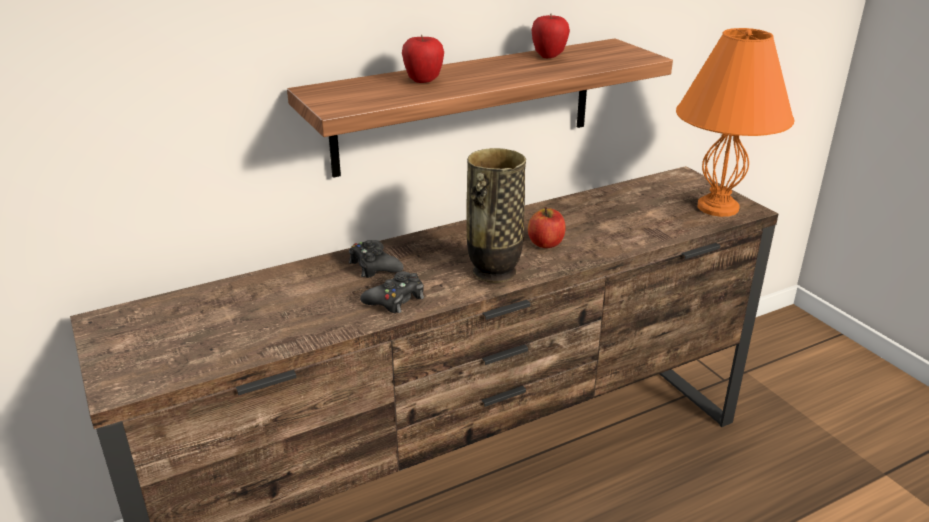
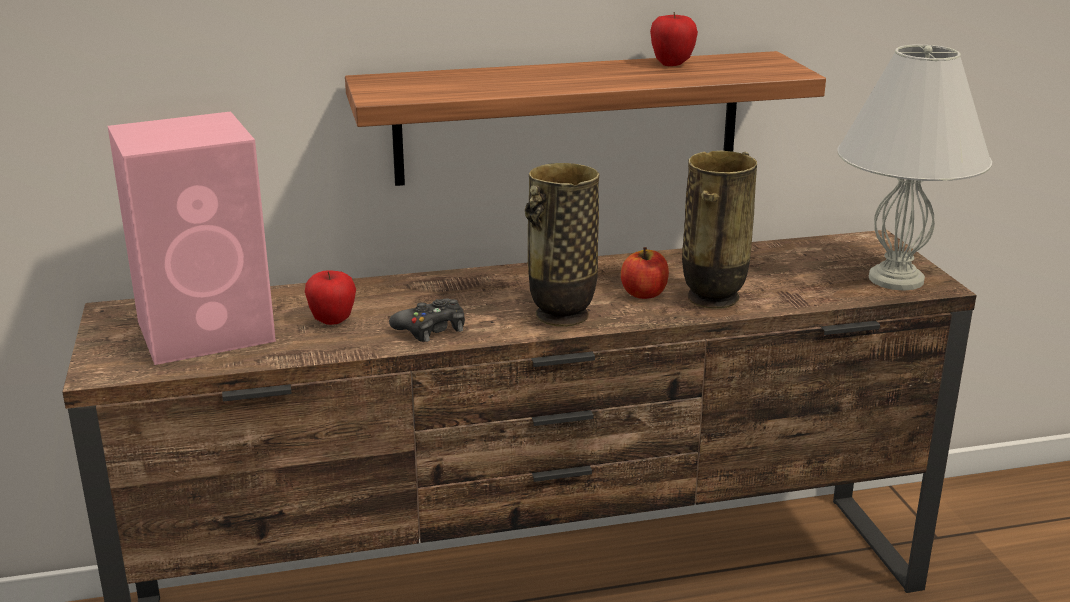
camera: 15 degrees right, 5 degrees down
black game controller [349,240,404,278] -> none
apple [402,35,444,83] -> apple moved to [305,270,356,325]
orange table lamp [676,28,795,217] -> white table lamp [838,45,992,291]
none -> pink speaker [108,111,276,365]
none -> vase [682,151,757,309]

